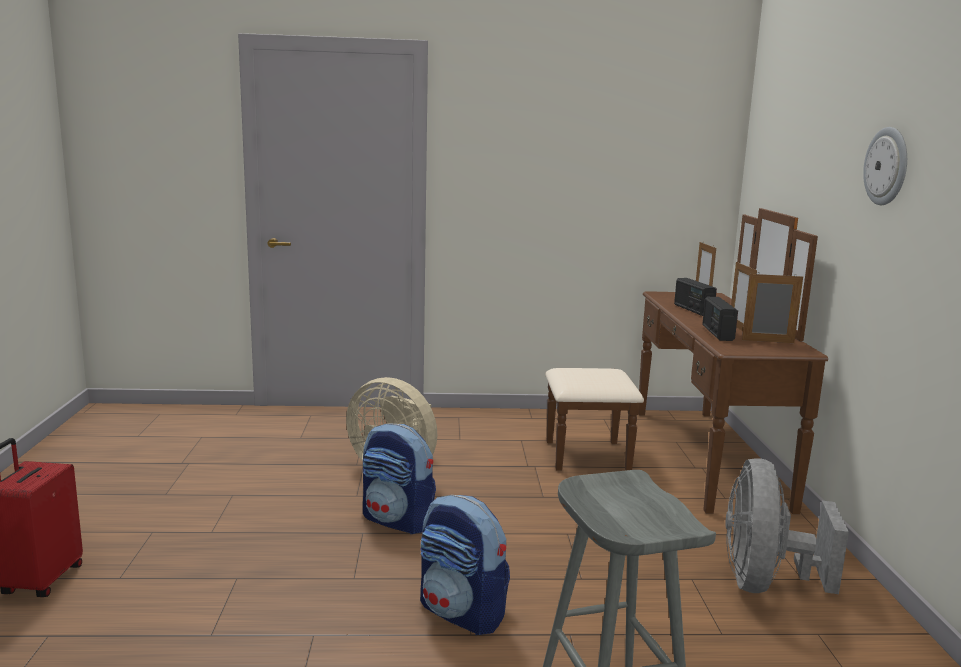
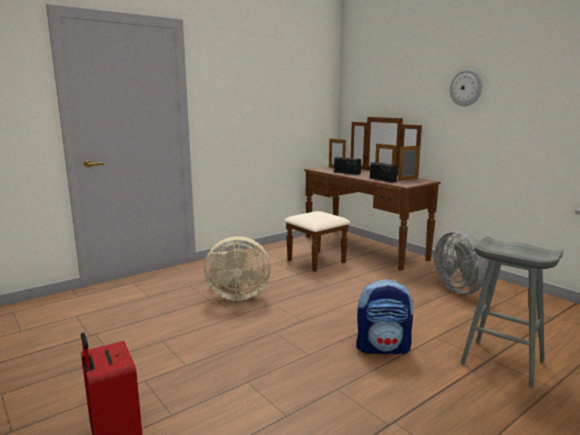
camera: 35 degrees left, 0 degrees up
backpack [363,423,436,534] -> none

